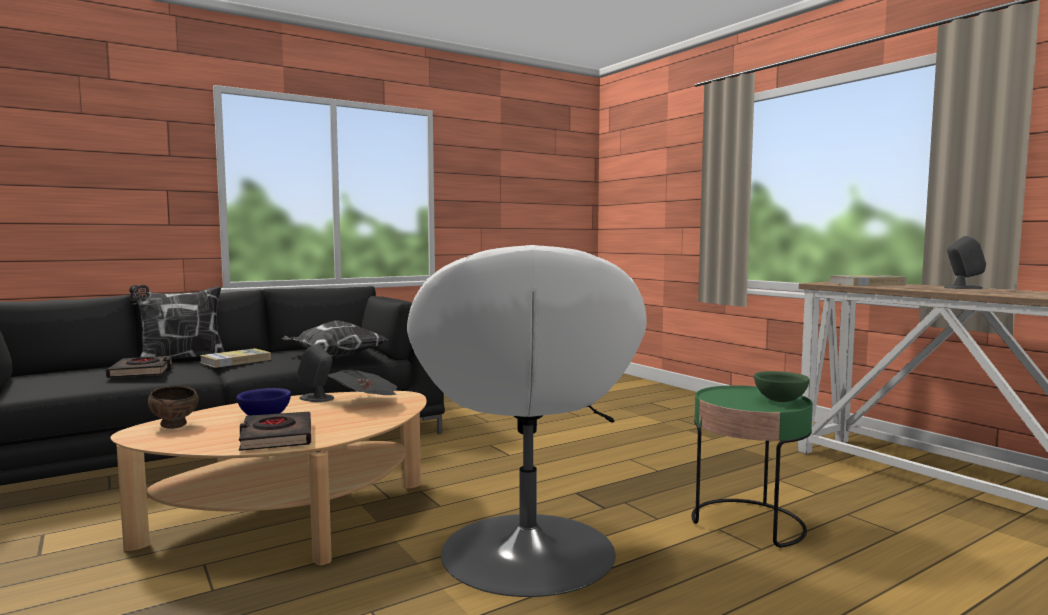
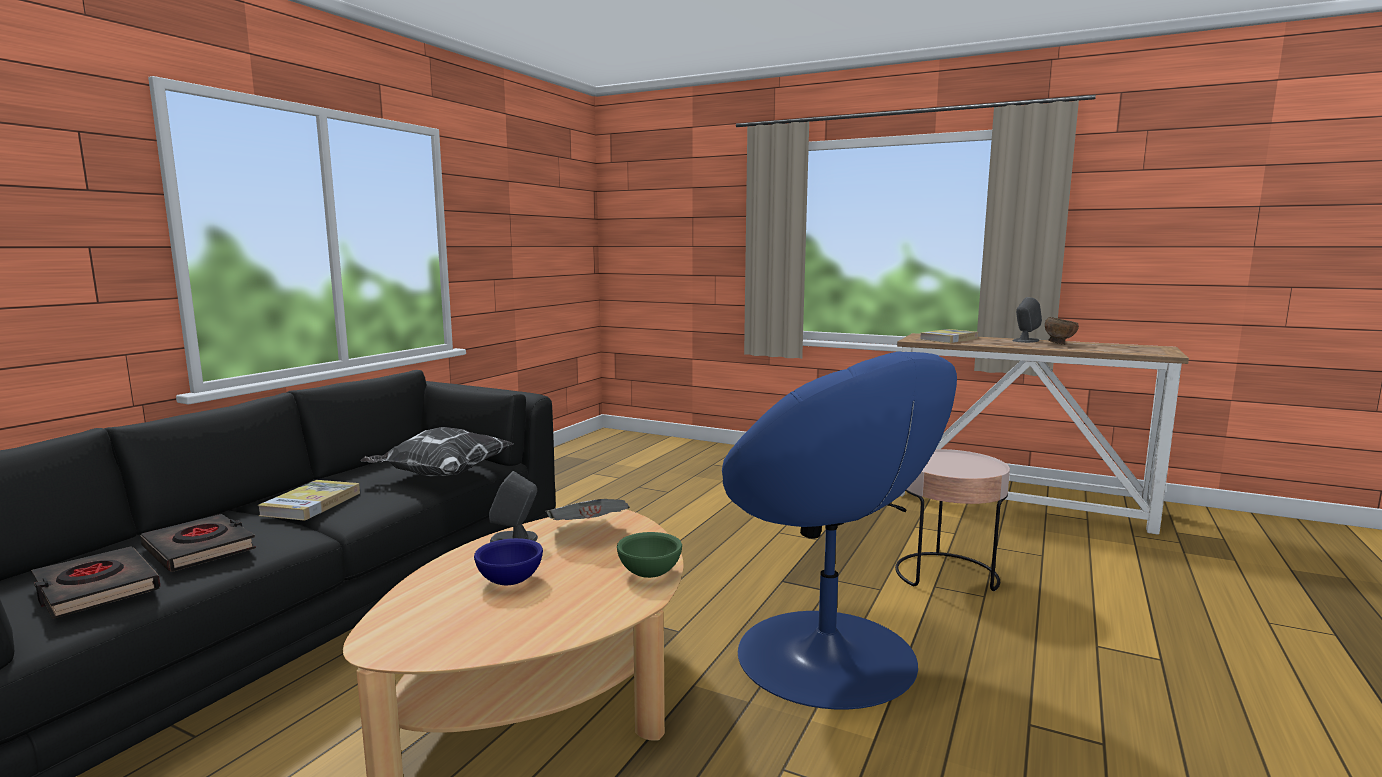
camera: 30 degrees left, 5 degrees up
pillow [129,285,225,358] -> none
brown bowl [148,386,199,429] -> brown bowl moved to [1045,317,1079,345]
black book [239,412,311,451] -> black book moved to [31,547,160,619]
white armchair [407,245,646,597] -> blue armchair [722,352,957,709]
green side table [691,385,813,548] -> pink side table [895,449,1010,591]
green bowl [754,371,810,402] -> green bowl moved to [617,532,682,578]

